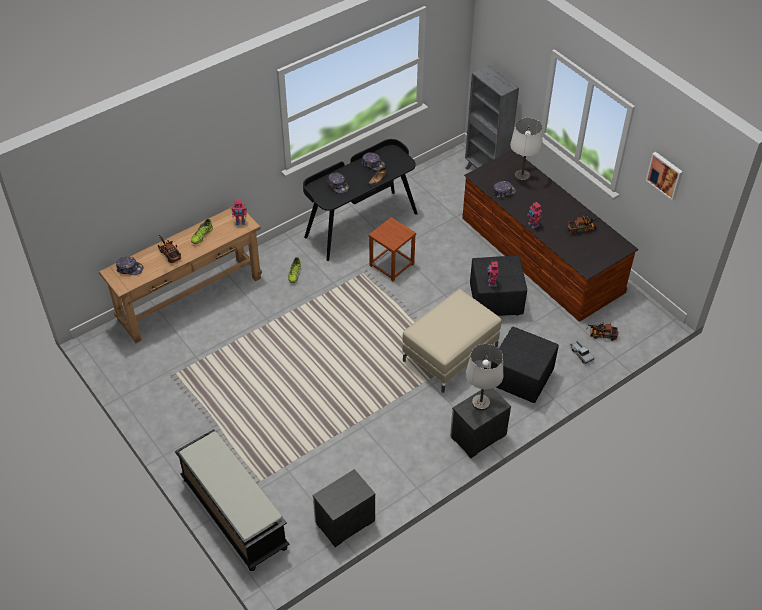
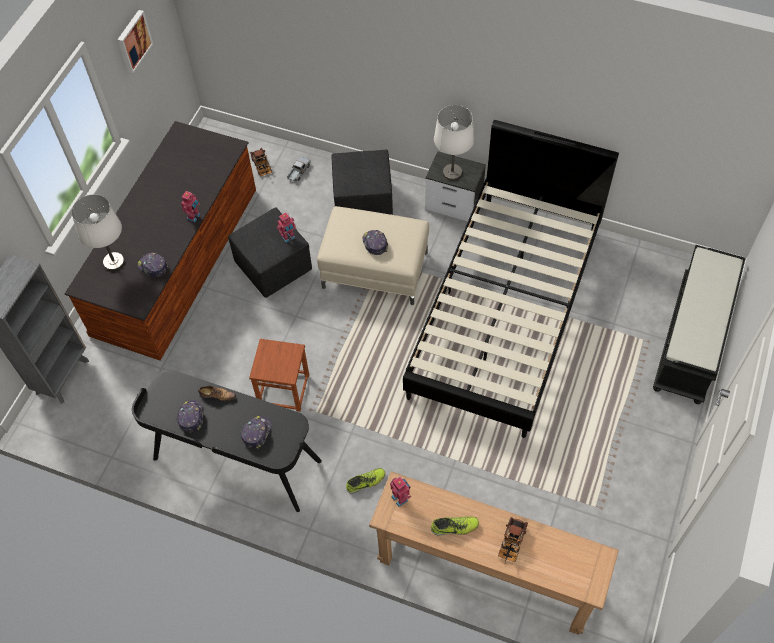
camera: 120 degrees left, 10 degrees up
cap [116,256,143,275] -> cap moved to [363,230,388,255]
nightstand [313,469,376,547] -> none
toy truck [568,215,600,235] -> none
none -> black bed [403,120,619,438]

